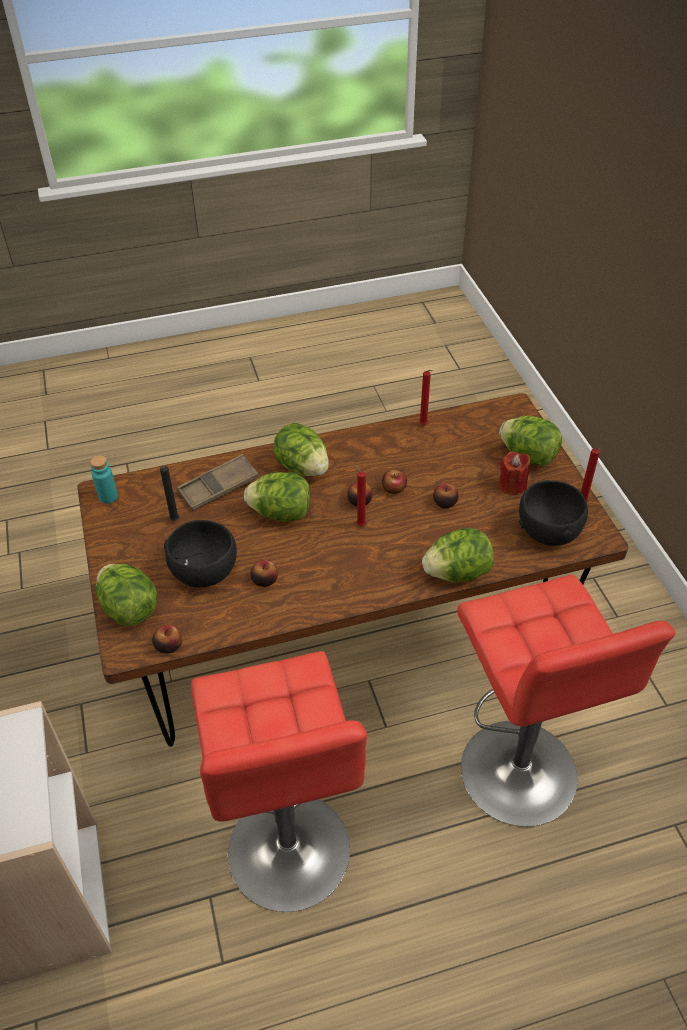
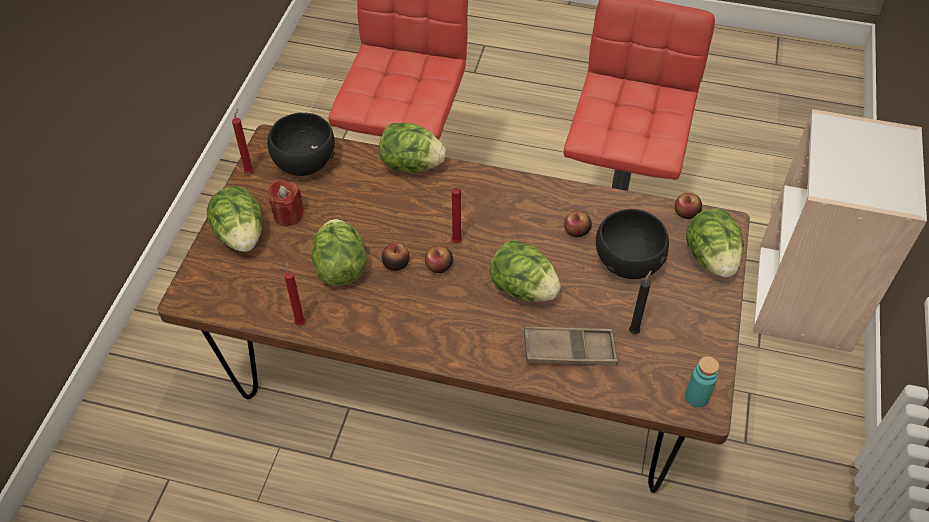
camera: 150 degrees left, 5 degrees up
lettuce [273,423,329,476] -> lettuce moved to [311,219,367,286]
apple [433,484,459,508] -> none

